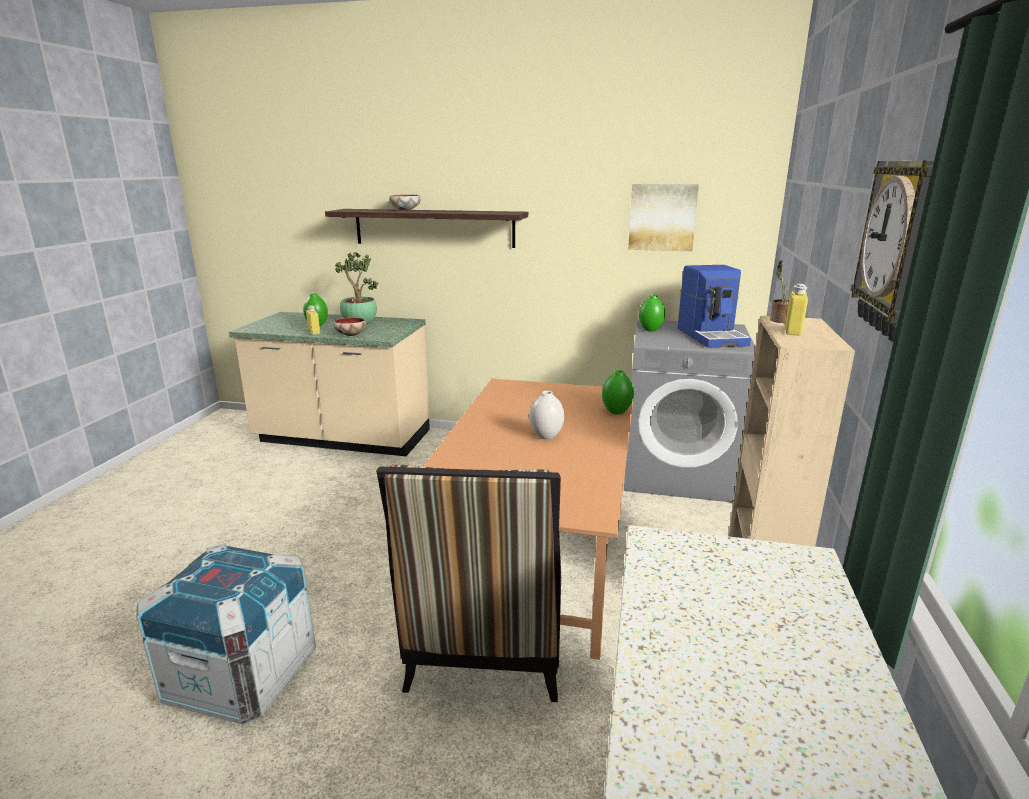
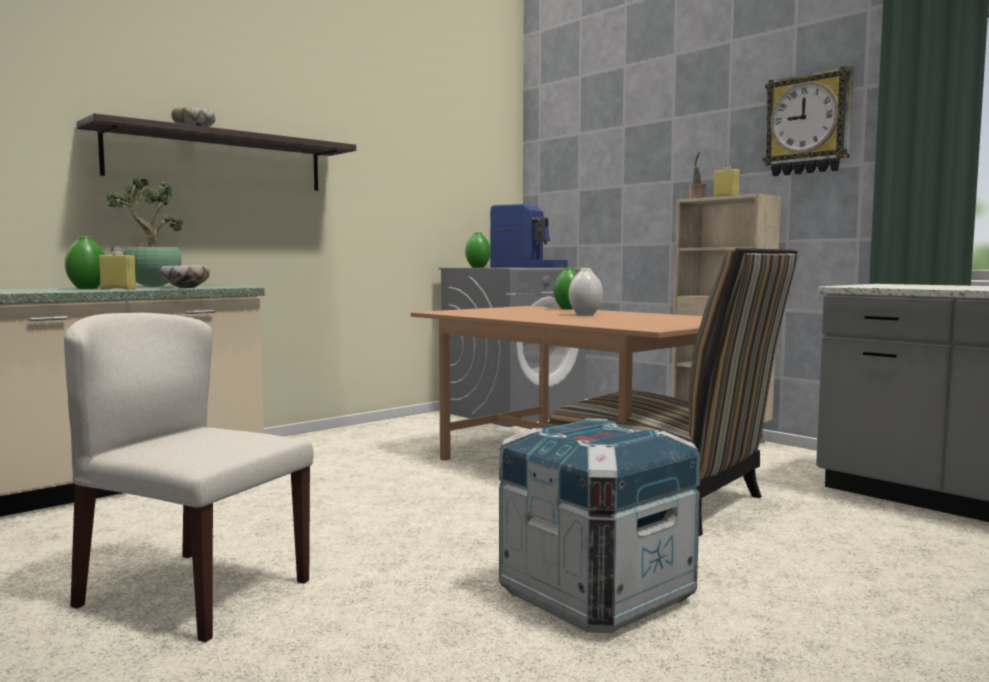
camera: 55 degrees left, 15 degrees down
picture [628,184,699,251] -> none
none -> beige chair [64,313,313,642]

